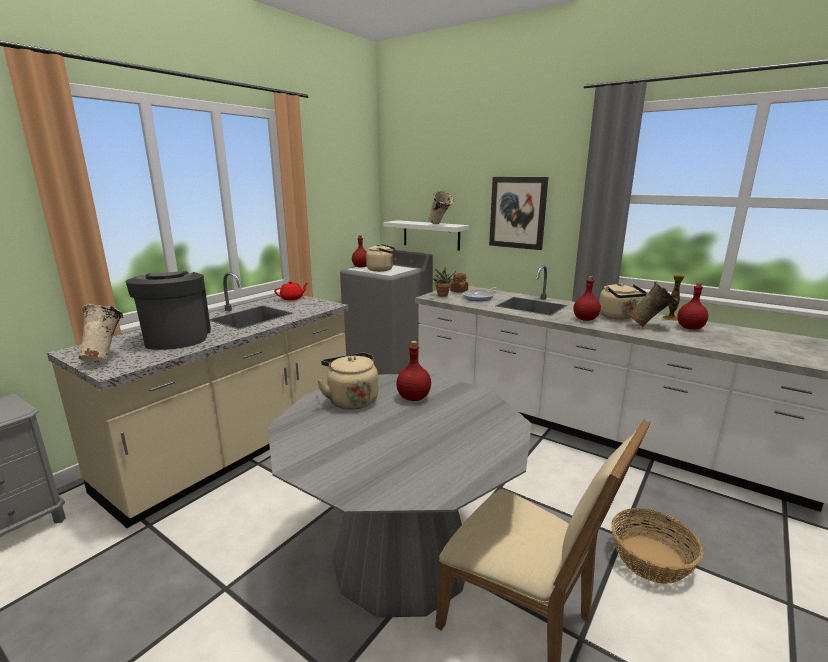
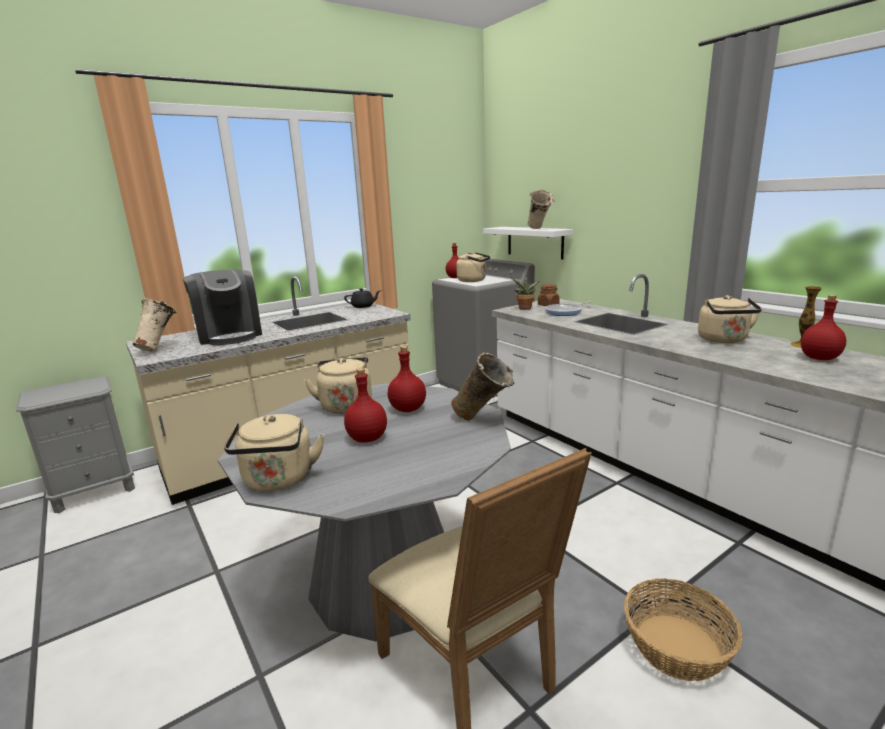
camera: 20 degrees right, 0 degrees up
coffee machine [125,271,211,350] -> coffee machine turned 150 degrees clockwise [183,269,262,345]
red teapot [274,281,308,300] -> black teapot [344,288,380,308]
picture [489,177,548,250] -> none
red bottle [573,276,601,321] -> red bottle moved to [344,368,387,443]
beige vase [628,281,678,327] -> beige vase moved to [452,353,514,420]
none -> beige kettle [224,414,324,491]

